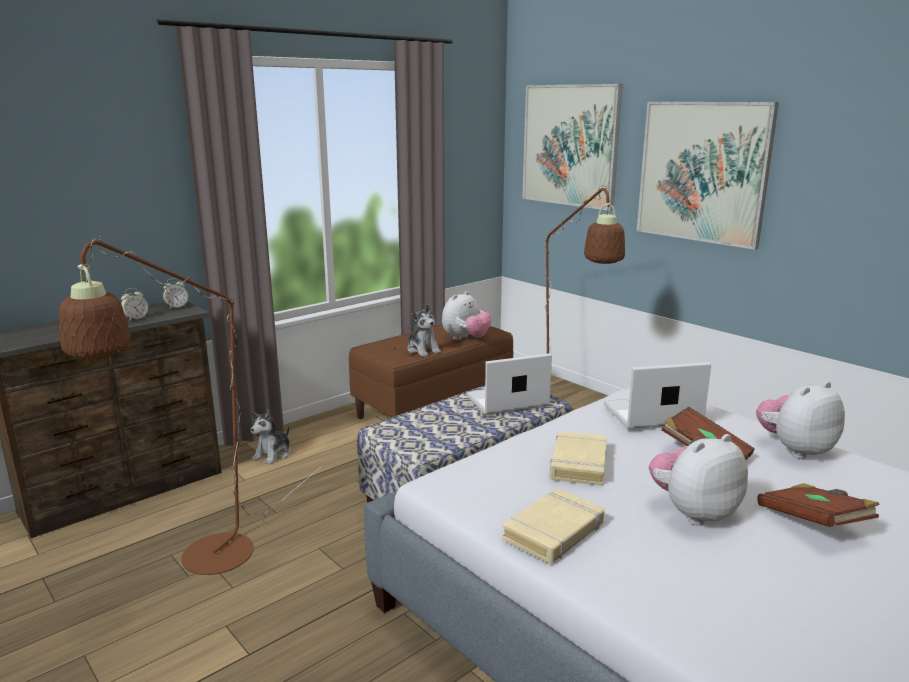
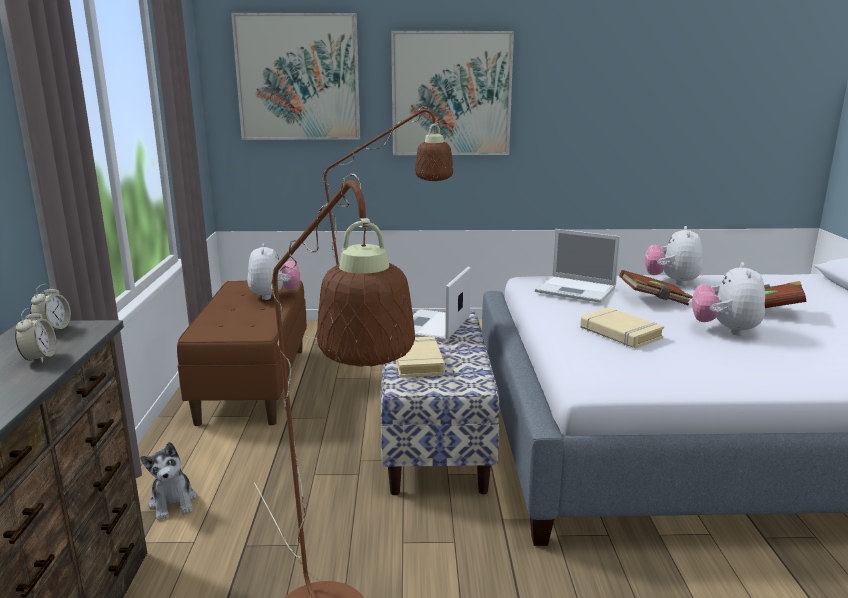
camera: 50 degrees left, 0 degrees up
plush toy [407,304,441,357] -> none
beige book [502,488,604,564] -> beige book moved to [396,336,445,378]
laptop [604,362,711,429] -> laptop turned 90 degrees counterclockwise [535,229,620,303]

